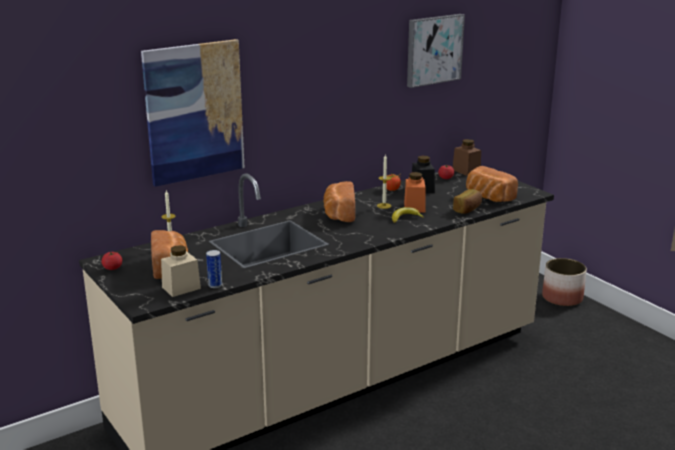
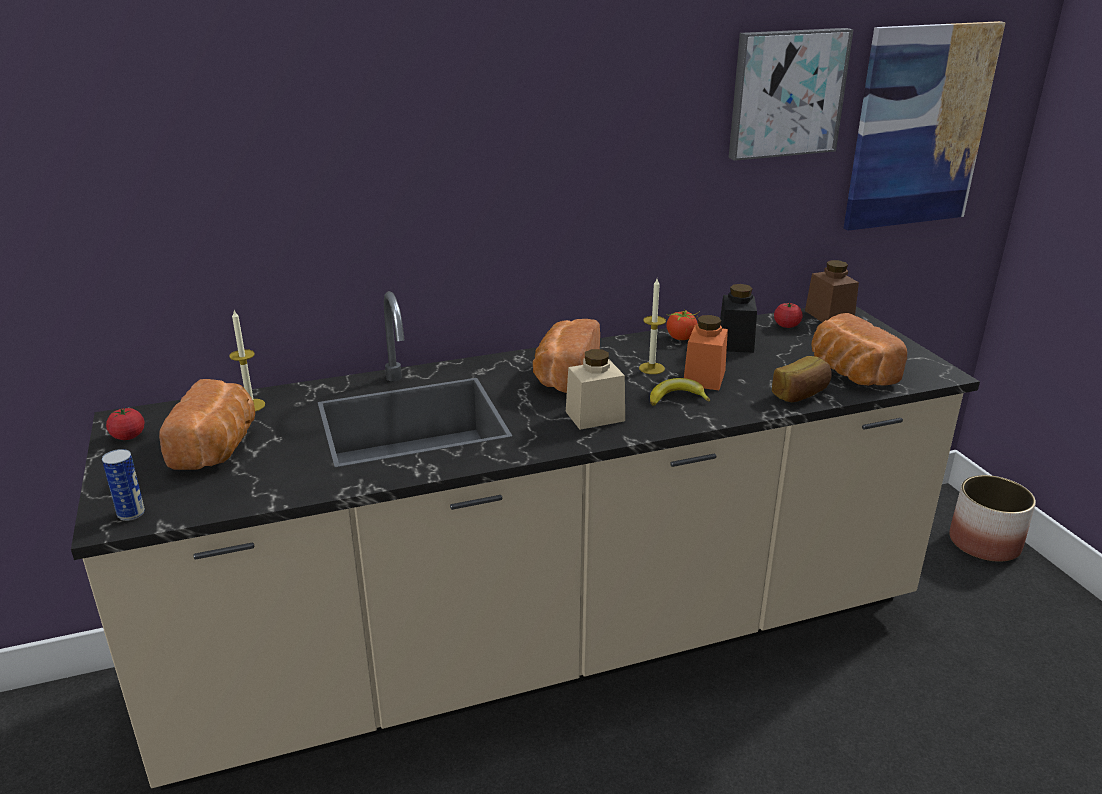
camera: 15 degrees right, 5 degrees up
picture [141,39,244,187] -> picture moved to [844,21,1006,231]
beige jar [161,245,201,297] -> beige jar moved to [566,349,625,430]
can [206,250,222,288] -> can moved to [102,449,145,521]

